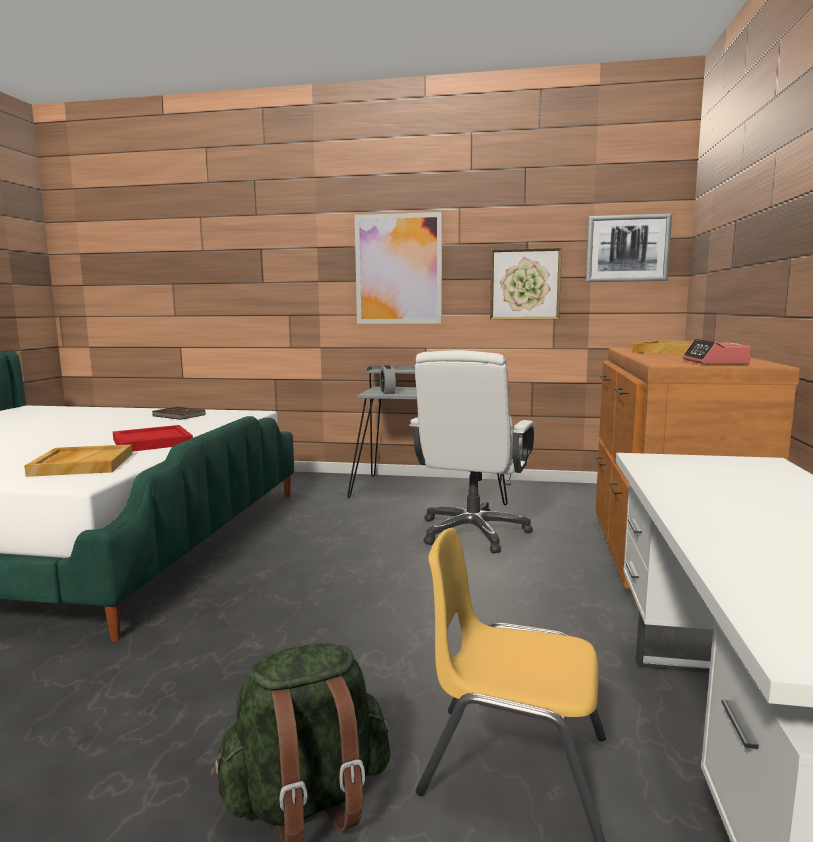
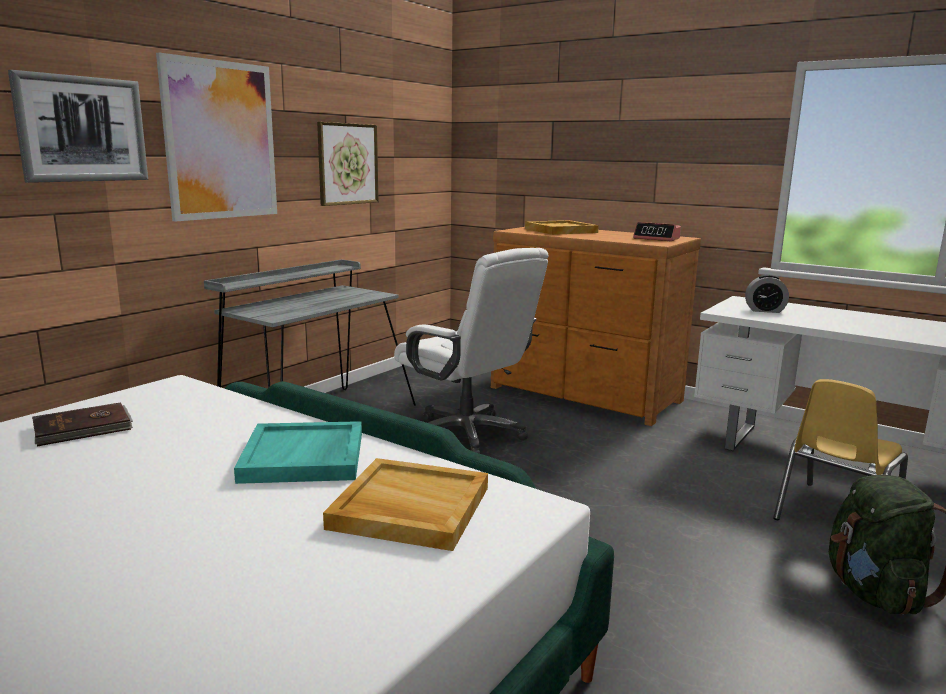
camera: 65 degrees left, 5 degrees up
red tray [113,425,193,452] -> turquoise tray [234,421,362,484]
alarm clock [380,365,396,394] -> alarm clock moved to [745,275,789,313]
picture [586,213,672,282] -> picture moved to [8,70,148,183]

